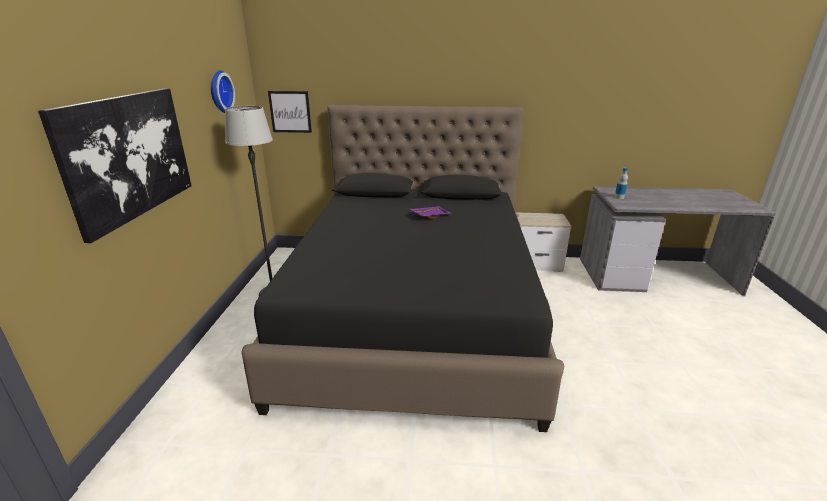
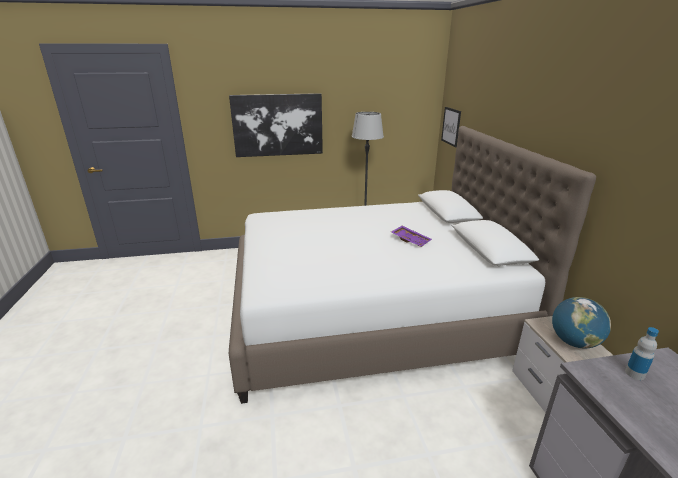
camera: 75 degrees right, 0 degrees up
wall clock [211,70,235,113] -> none
black bed [242,105,564,432] -> white bed [229,126,596,404]
none -> globe [552,297,611,348]

